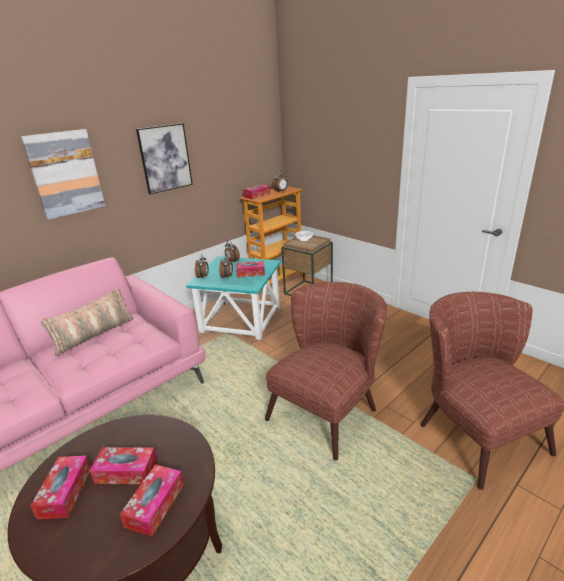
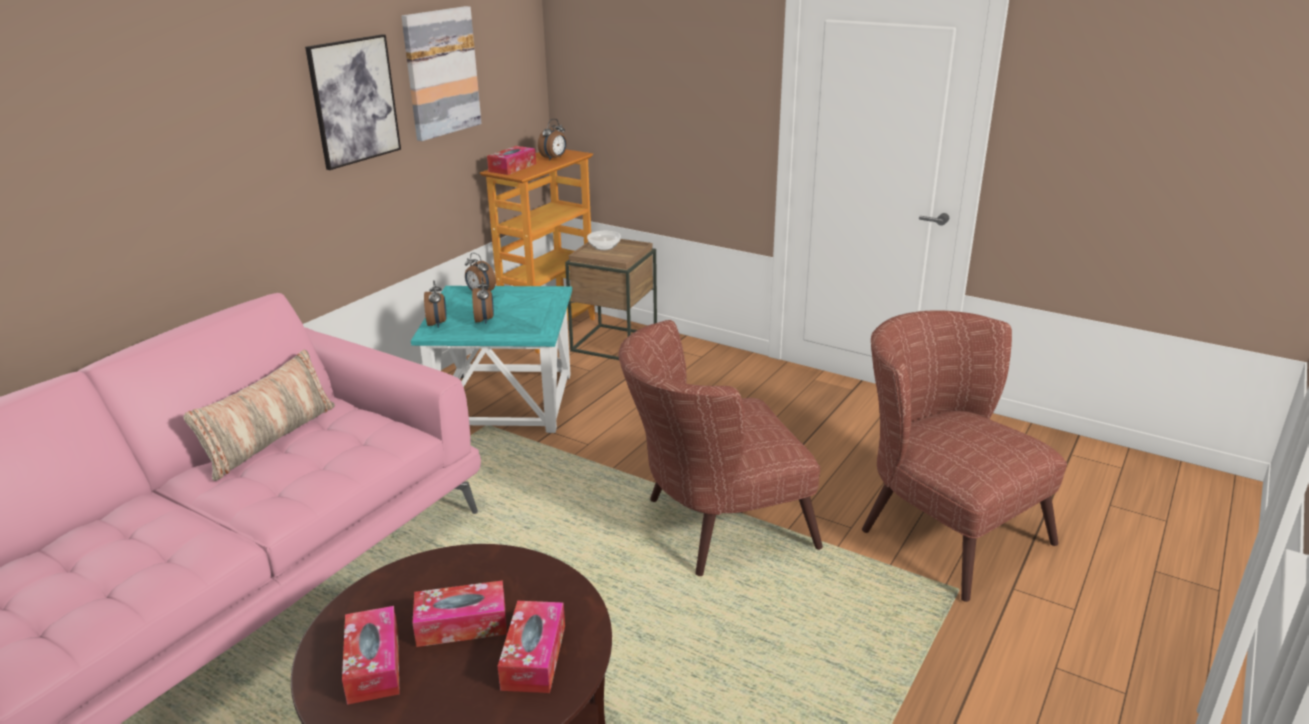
camera: 15 degrees left, 0 degrees up
picture [21,129,105,220] -> picture moved to [401,6,482,141]
tissue box [236,261,265,277] -> none
brown armchair [265,282,387,460] -> brown armchair turned 135 degrees counterclockwise [619,320,823,576]

